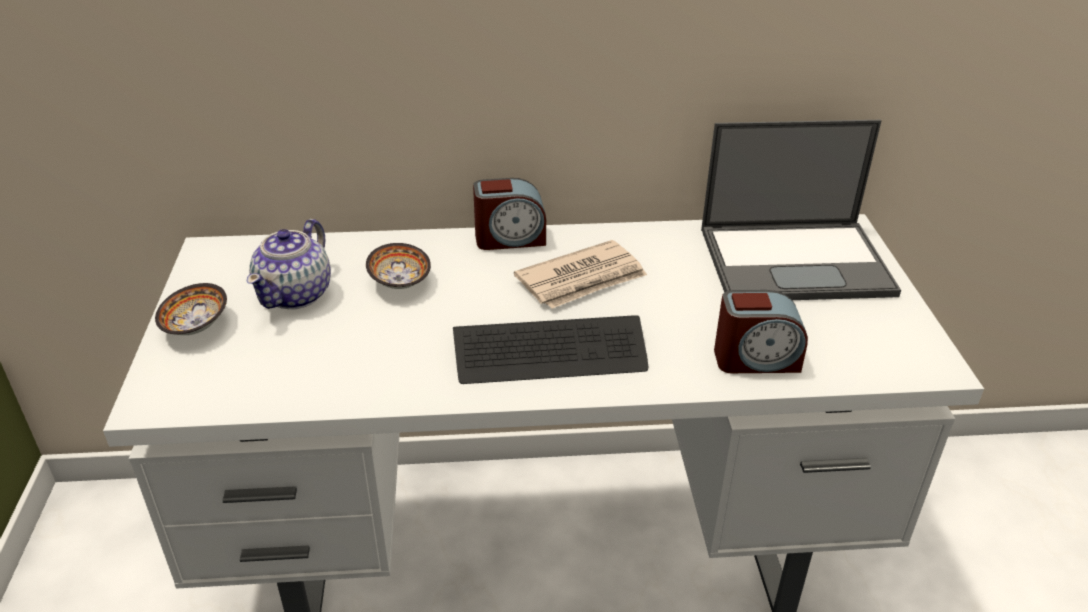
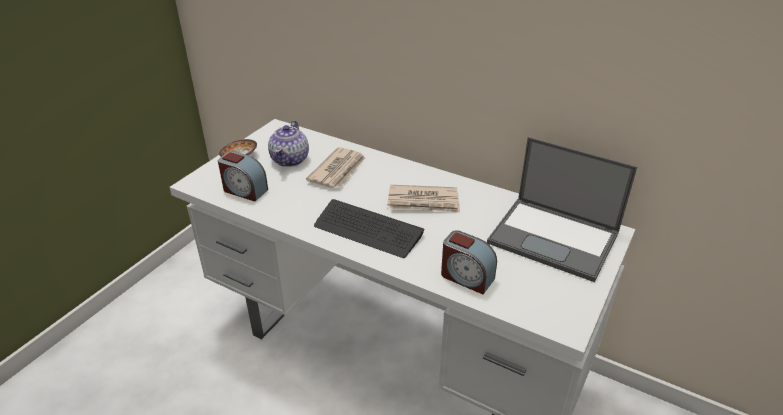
camera: 35 degrees right, 0 degrees up
teapot [247,219,331,309] -> teapot turned 45 degrees counterclockwise [268,121,309,167]
bowl [366,243,431,289] -> newspaper [306,147,365,188]
alarm clock [473,178,546,250] -> alarm clock moved to [218,151,268,202]

